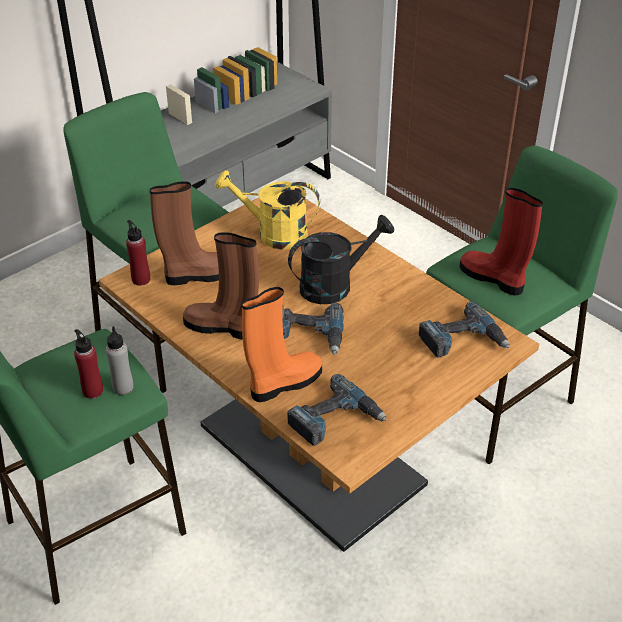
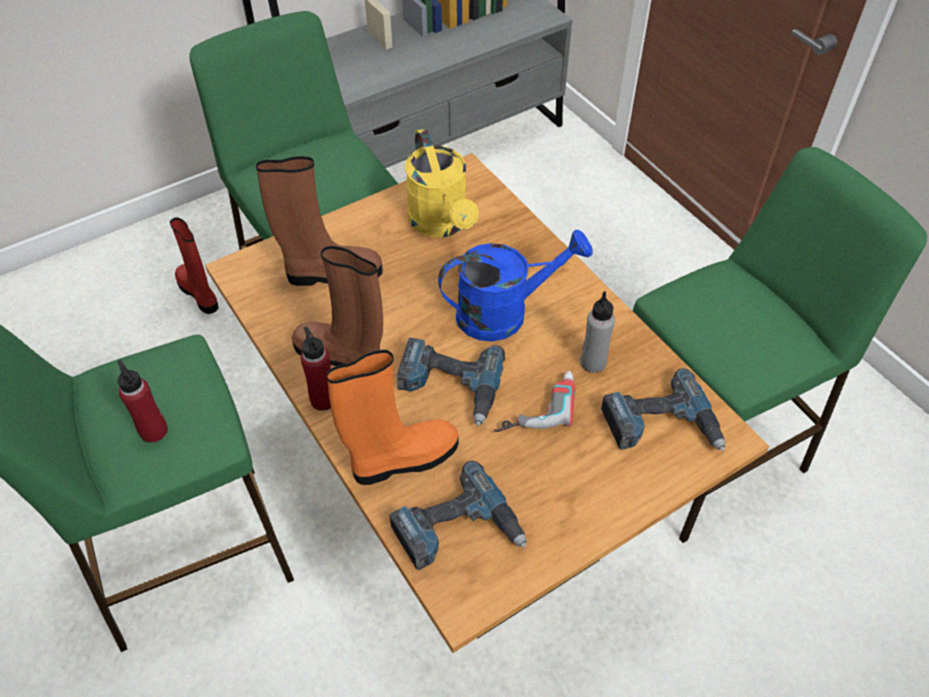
camera: 10 degrees right, 10 degrees up
grey bottle [106,327,133,395] -> grey bottle moved to [580,291,615,373]
red bottle [126,220,150,286] -> red bottle moved to [300,327,331,411]
yellow watering can [215,170,320,250] -> yellow watering can turned 135 degrees counterclockwise [405,129,479,237]
black watering can [288,215,394,304] -> blue watering can [438,229,593,342]
red boot [459,188,543,296] -> red boot moved to [170,218,218,314]
none -> power drill [494,371,575,432]

